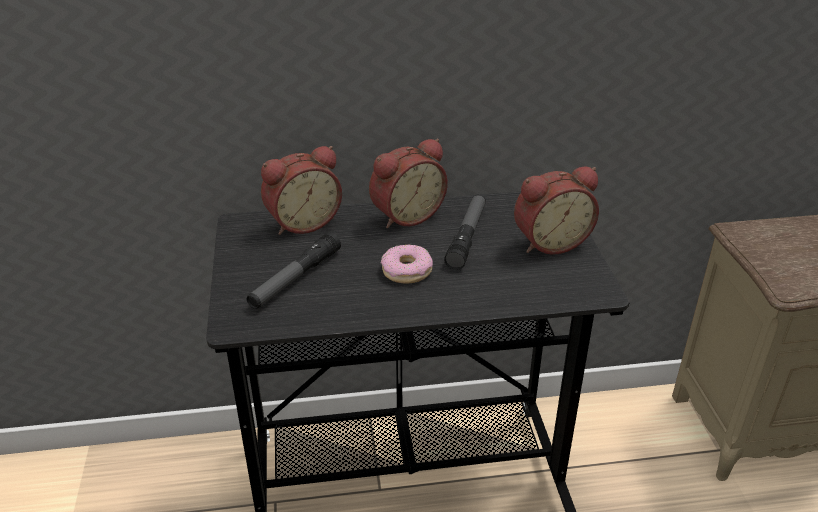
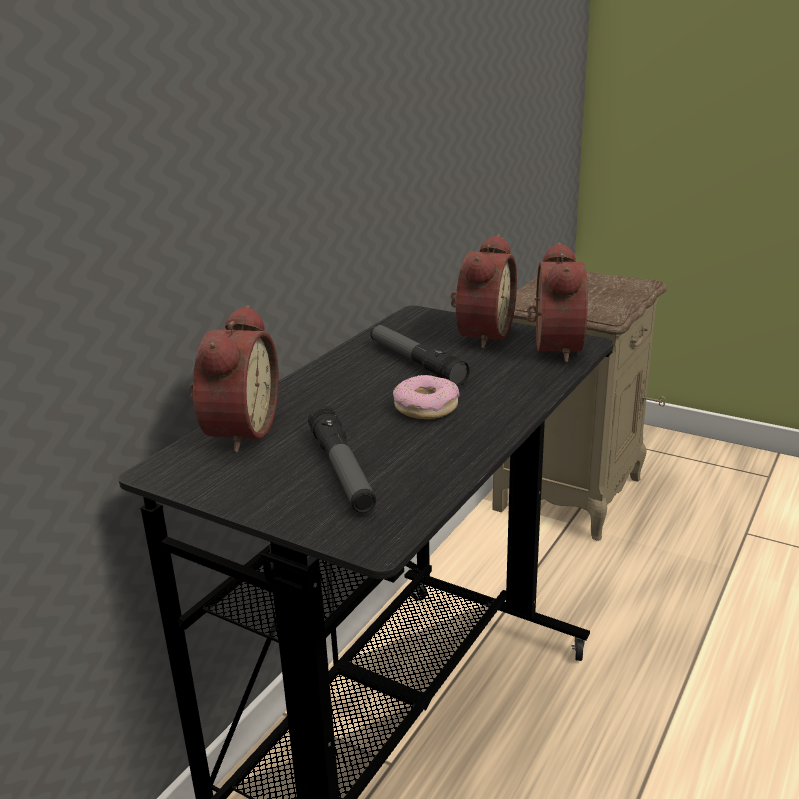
camera: 50 degrees left, 10 degrees down
alarm clock [369,139,448,228] -> alarm clock moved to [527,243,588,363]

